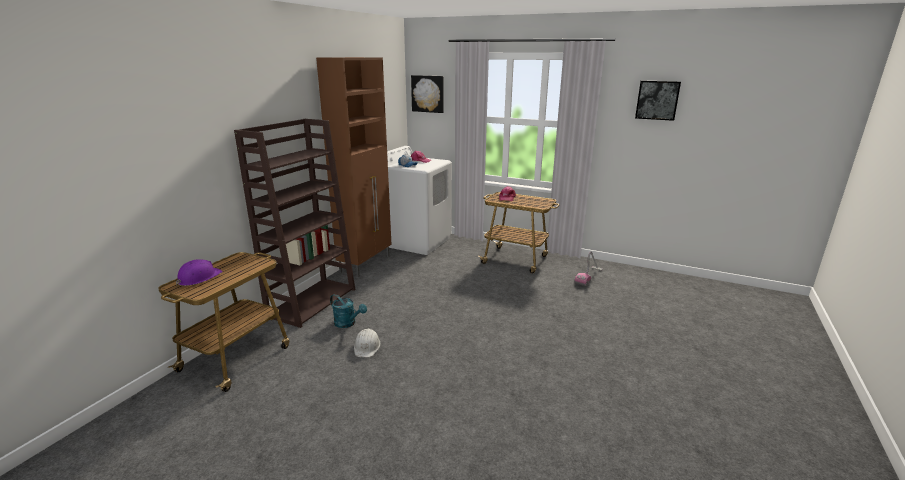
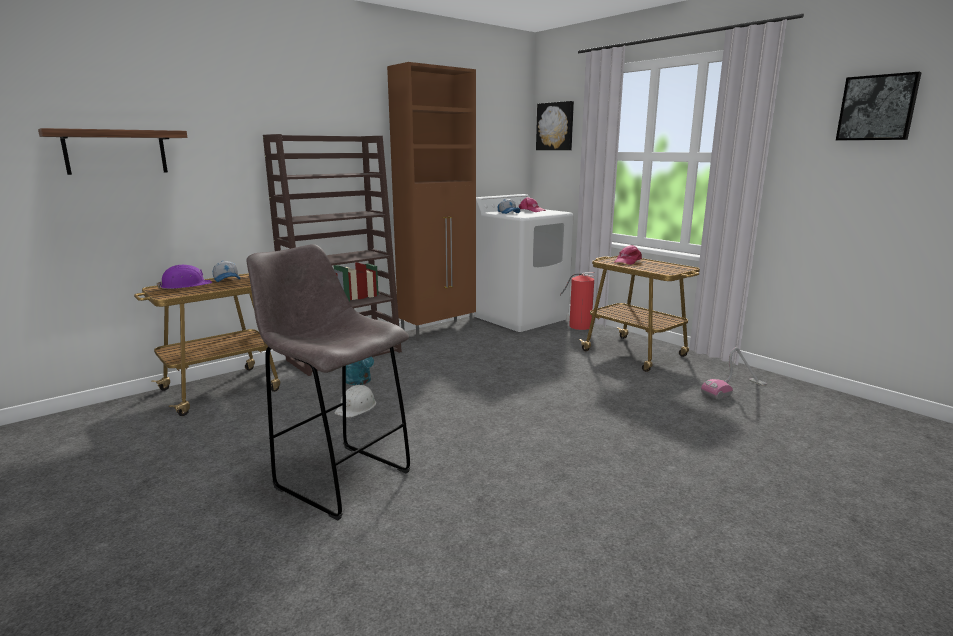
camera: 25 degrees right, 5 degrees down
none -> shelf [38,128,187,175]
none -> cap [213,261,240,282]
none -> grey stool [246,244,411,520]
none -> fire extinguisher [560,272,594,330]

